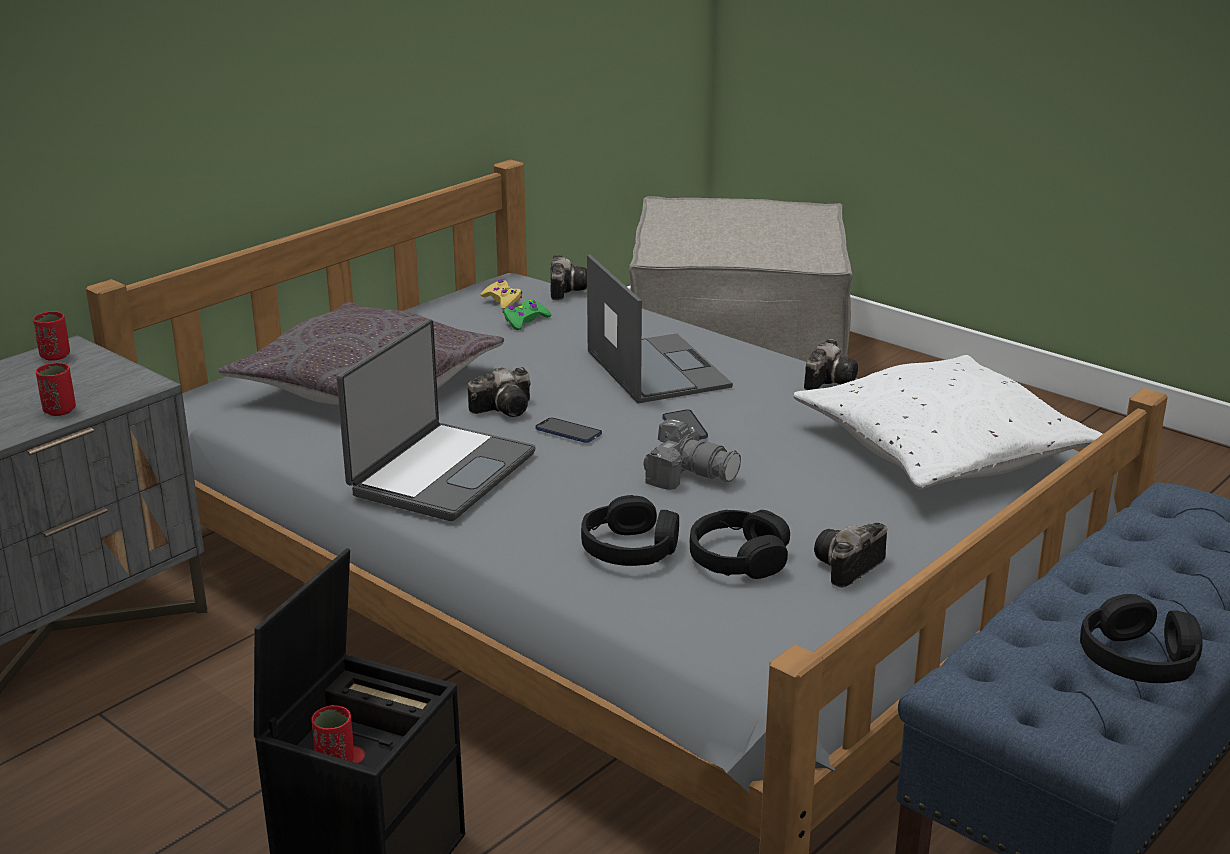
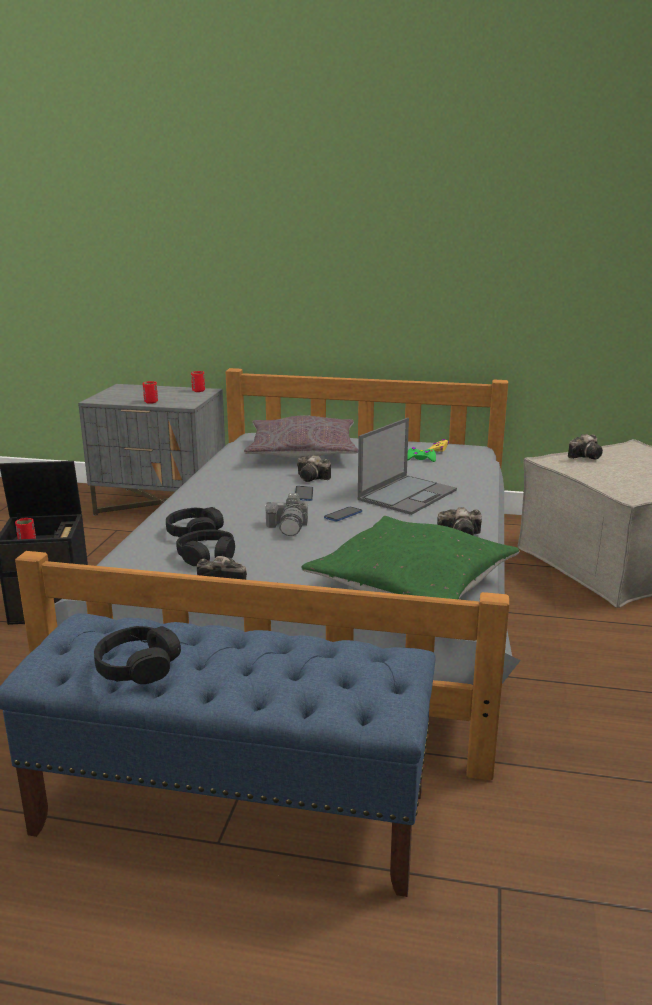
camera: 60 degrees right, 5 degrees down
laptop [336,319,536,521] -> none
camera [550,254,587,300] -> camera moved to [568,434,603,459]
white pillow [794,355,1103,489] -> green pillow [301,516,520,599]

